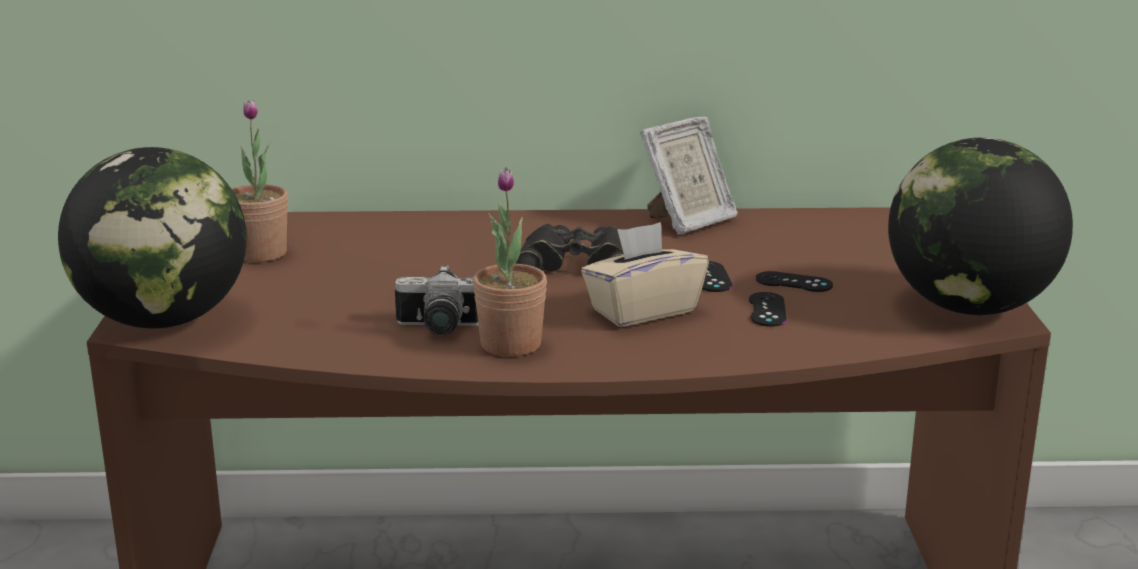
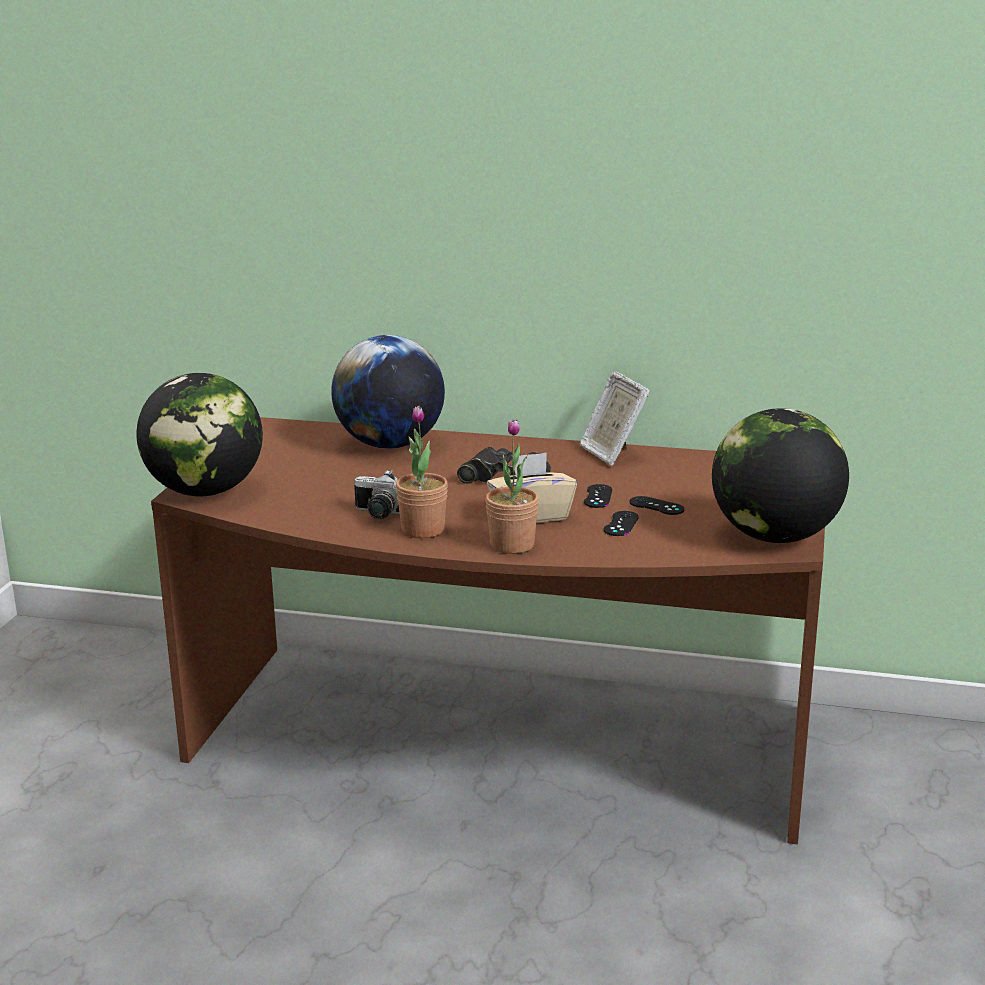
camera: 15 degrees right, 0 degrees up
potted plant [232,100,288,262] -> potted plant moved to [485,419,539,554]
picture frame [640,116,738,235] -> picture frame turned 90 degrees clockwise [580,371,650,466]
none -> globe [331,335,445,449]

